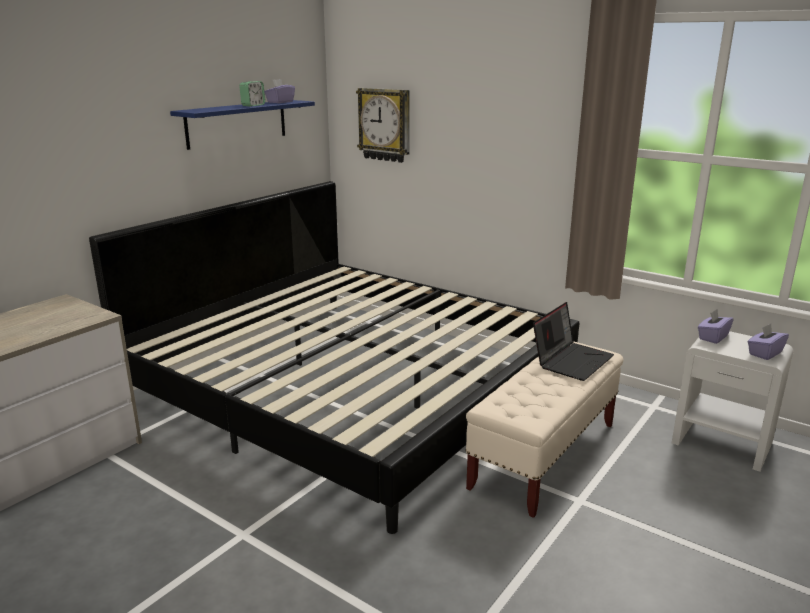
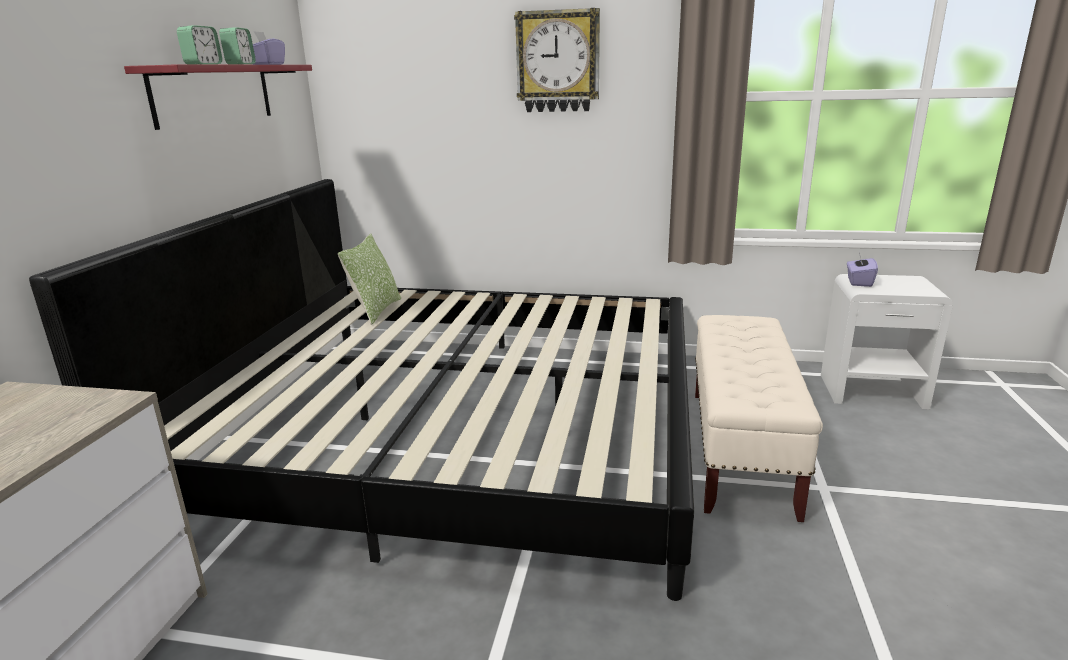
camera: 25 degrees left, 0 degrees up
blue shelf [170,100,315,150] -> red shelf [124,64,312,130]
wall clock [356,88,410,163] -> wall clock moved to [514,8,600,112]
laptop [533,302,614,381] -> none
purple tissue box [748,324,789,360] -> none
none -> alarm clock [177,25,222,65]
none -> pillow [338,234,401,325]

